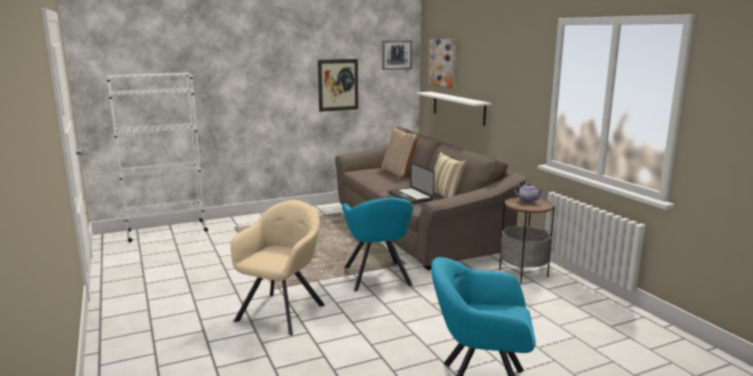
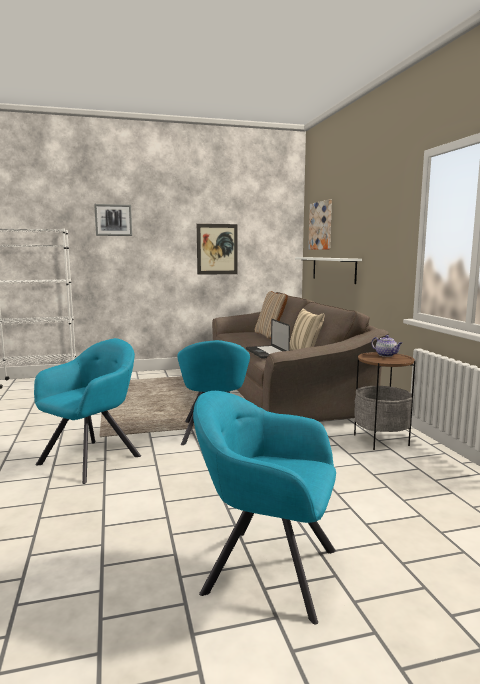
camera: 10 degrees right, 5 degrees down
beige armchair [231,200,325,336] -> turquoise armchair [34,338,141,484]
picture [382,40,412,70] -> picture moved to [94,204,132,236]

